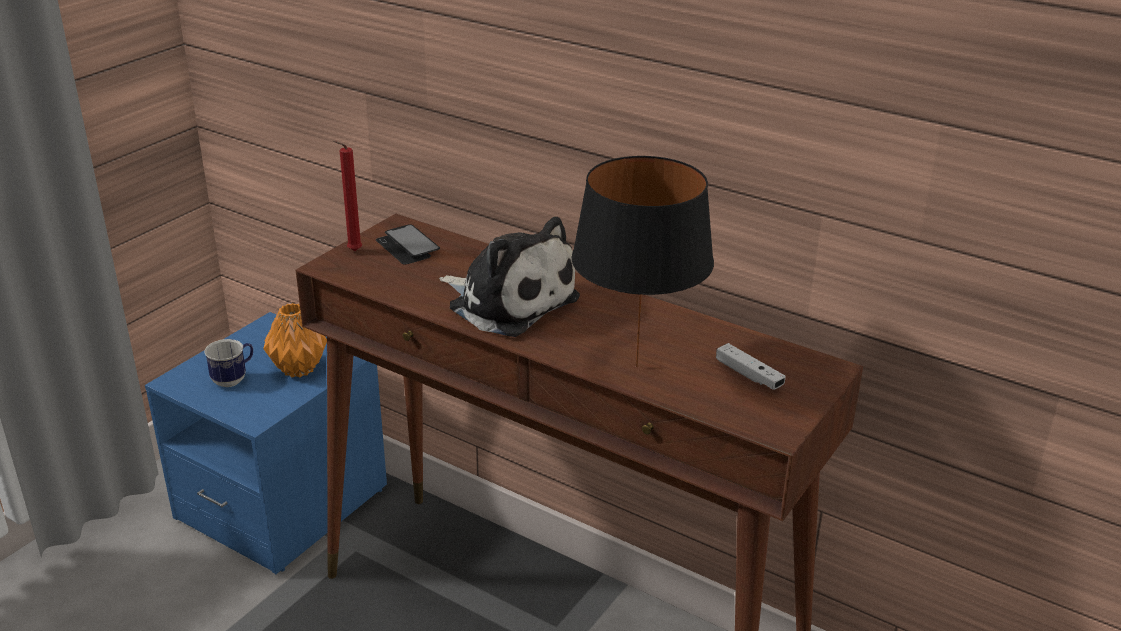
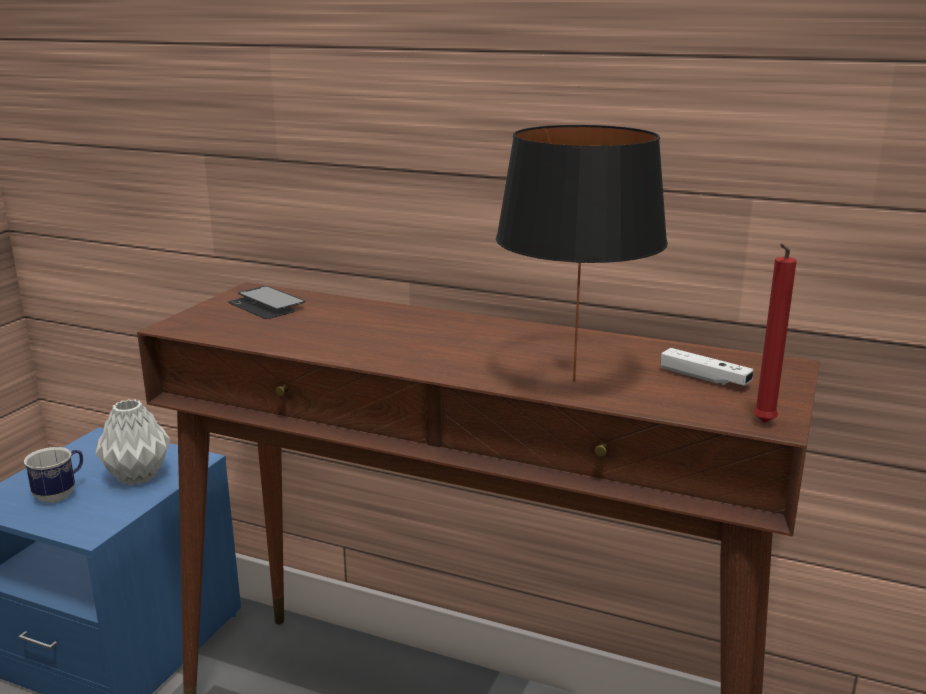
camera: 10 degrees left, 10 degrees down
orange vase [263,303,327,377] -> grey vase [96,399,170,486]
red candle [333,141,362,251] -> red candle moved to [753,243,797,423]
plush toy [439,217,580,337] -> none

